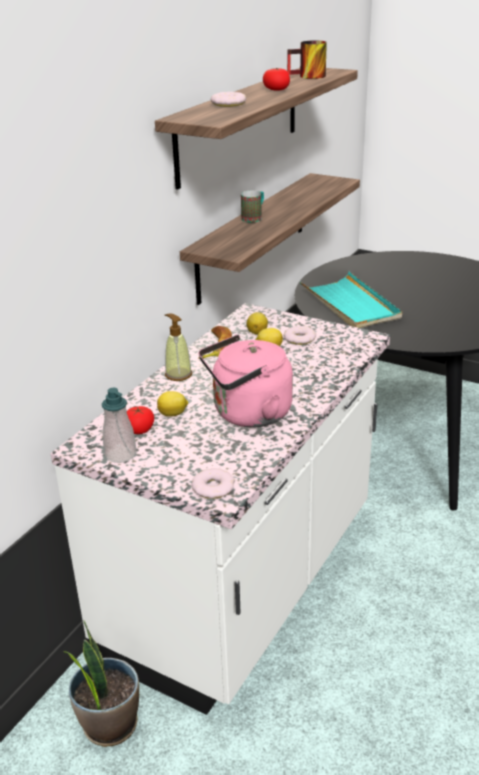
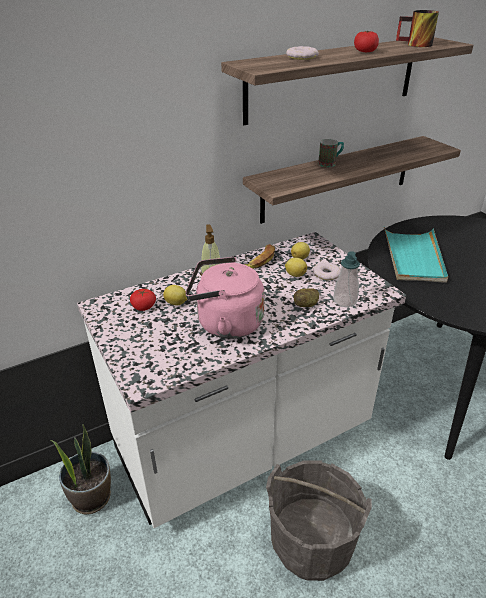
camera: 30 degrees right, 5 degrees up
soap dispenser [102,388,137,463] -> soap dispenser moved to [333,251,360,307]
donut [191,468,235,499] -> none
none -> grey bucket [266,461,372,581]
none -> potato [294,288,319,307]

